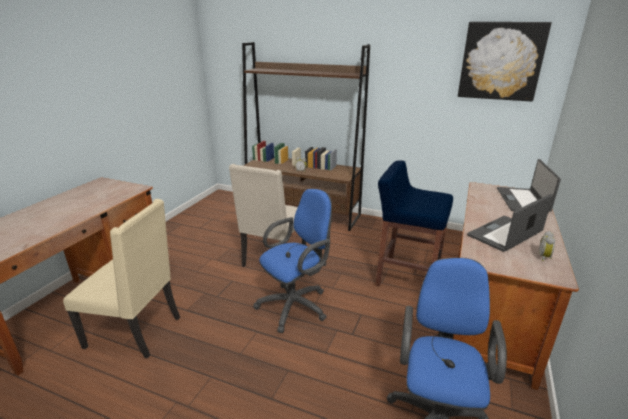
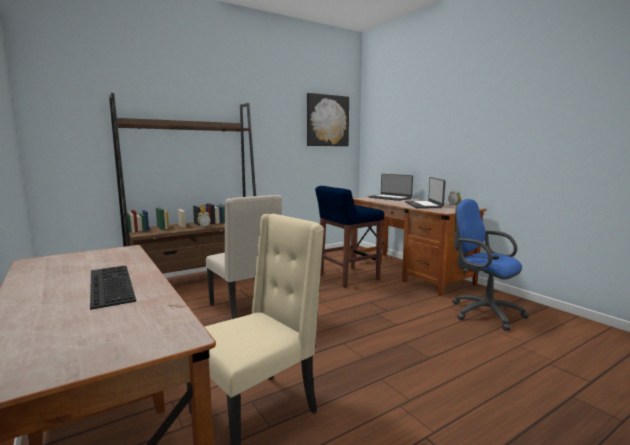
camera: 55 degrees left, 15 degrees down
blue office chair [253,189,332,333] -> none
none -> keyboard [90,266,136,310]

